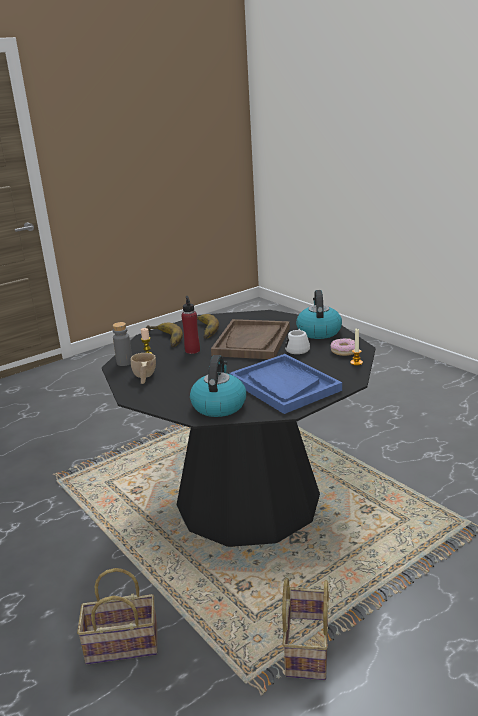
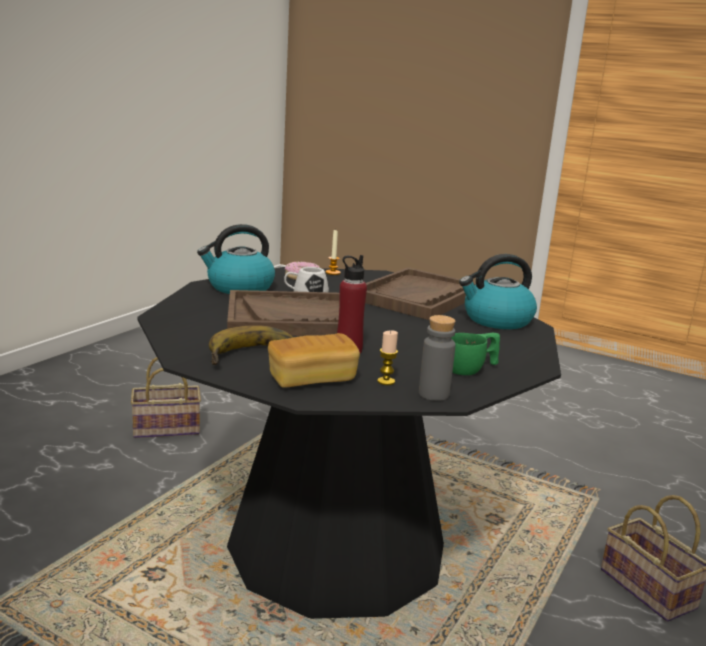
camera: 115 degrees left, 5 degrees down
beige cup [131,353,156,384] -> green cup [451,333,500,375]
banana [146,323,183,347] -> bread [268,333,360,388]
blue tray [229,354,342,414] -> brown tray [365,268,476,320]
basket [282,578,329,680] -> basket moved to [131,357,201,438]

